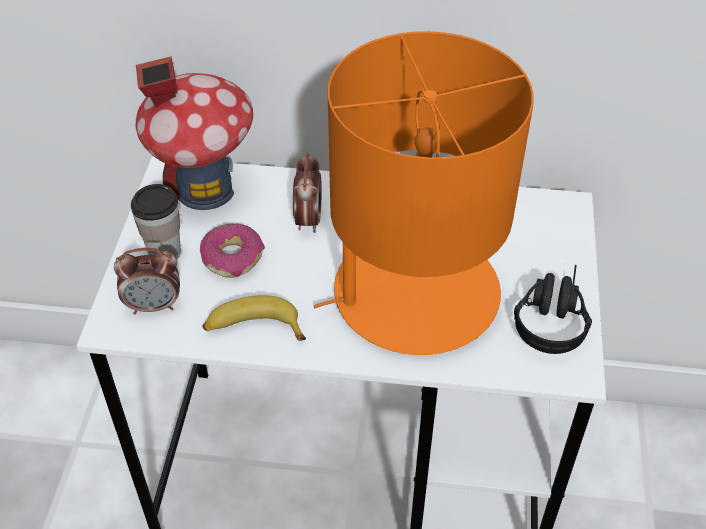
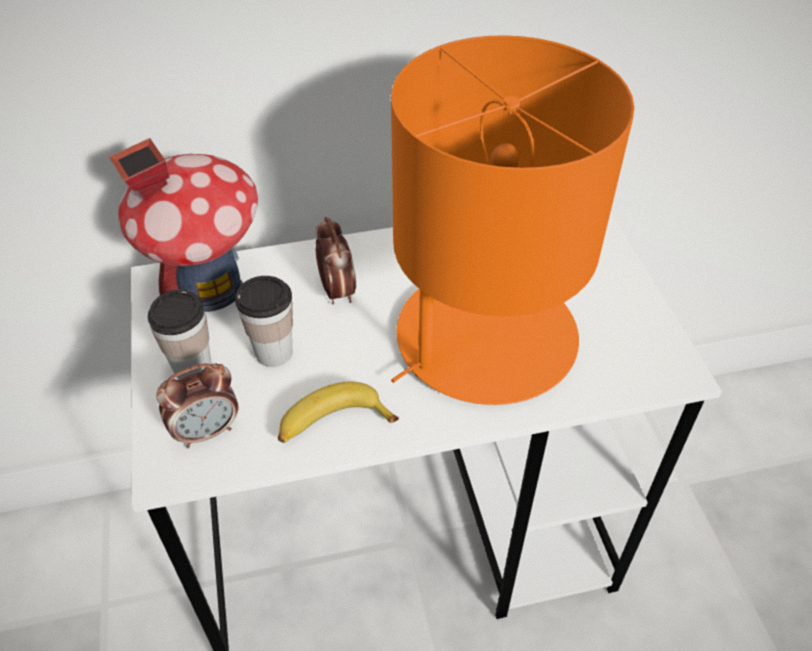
camera: 20 degrees left, 0 degrees up
donut [200,223,265,278] -> cup [235,276,293,367]
black headphones [514,265,592,354] -> none

